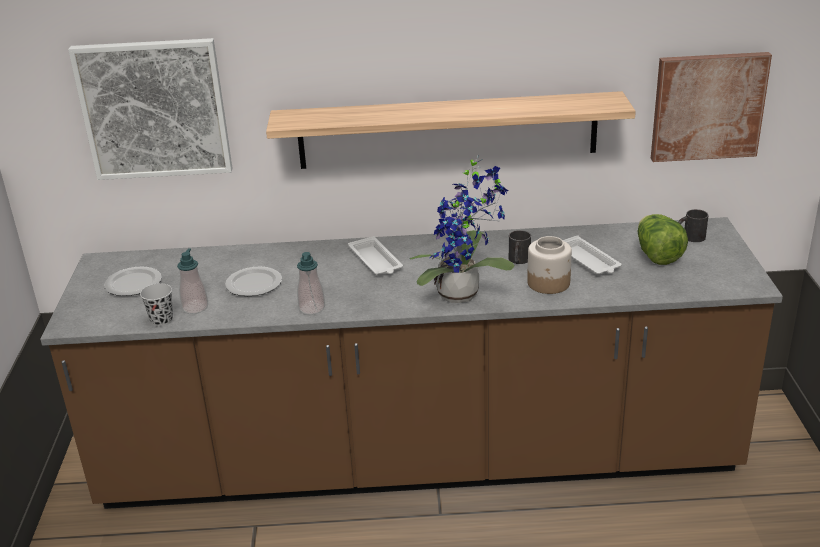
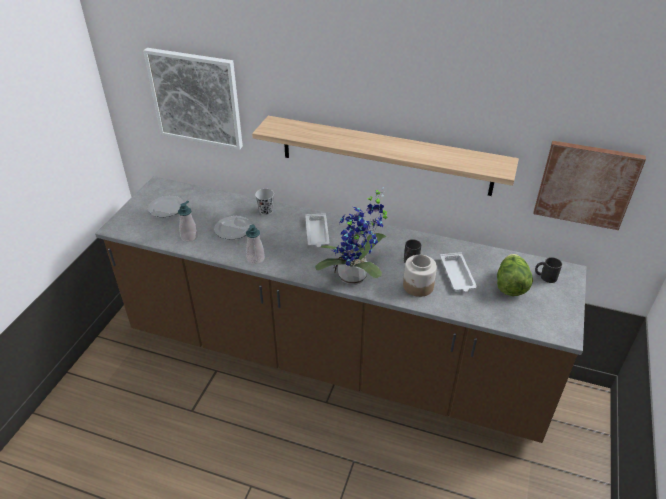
camera: 20 degrees right, 10 degrees up
black cup [140,283,173,326] -> black cup moved to [255,189,274,215]

